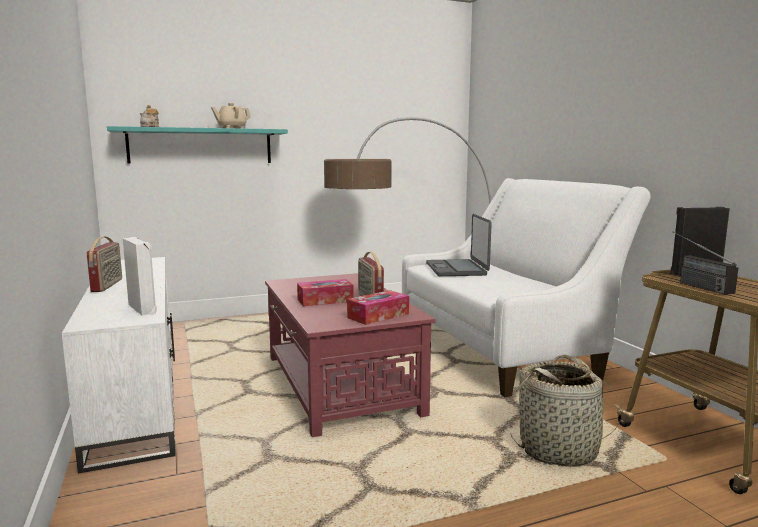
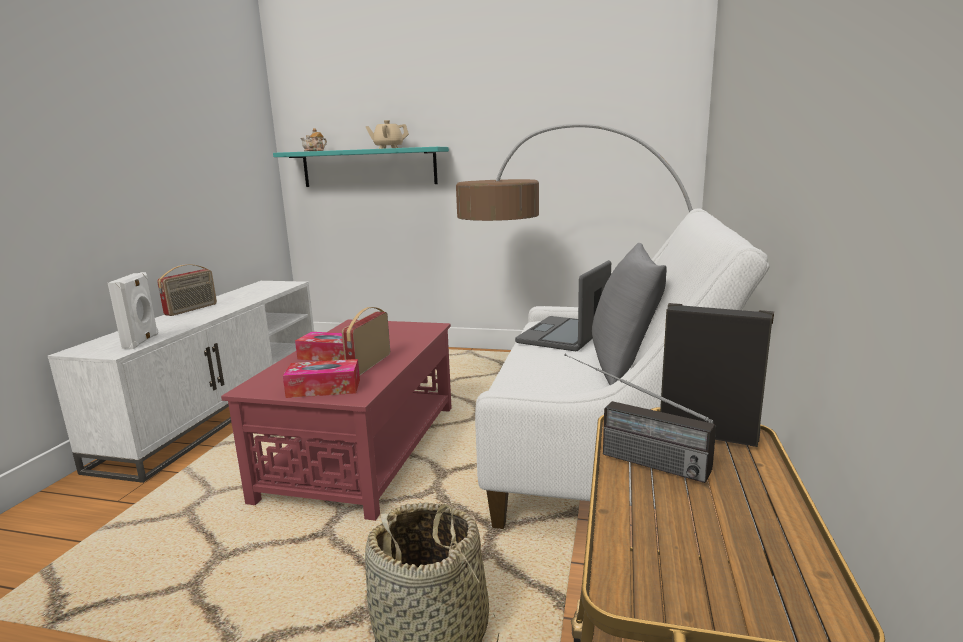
camera: 35 degrees right, 5 degrees up
radio [672,231,738,294] -> radio turned 75 degrees counterclockwise [564,354,716,483]
none -> grey pillow [592,243,667,385]

